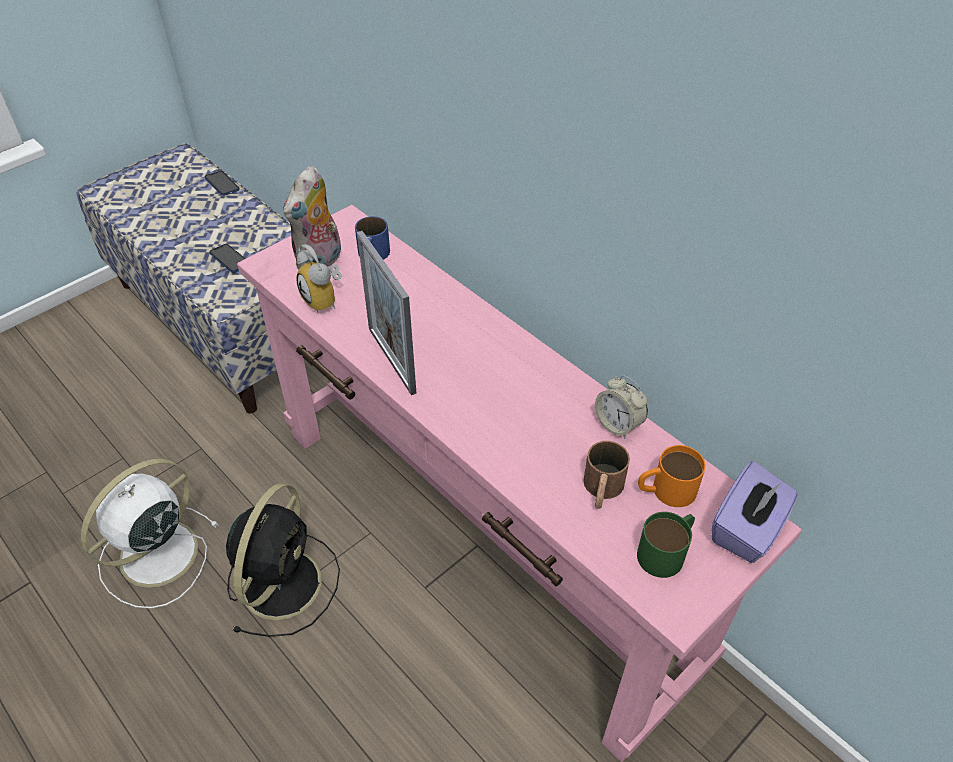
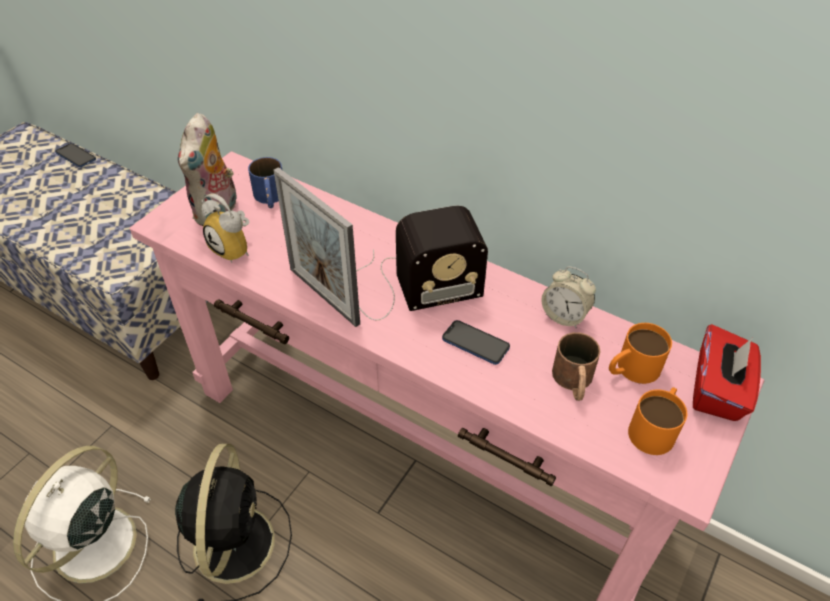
camera: 15 degrees left, 0 degrees up
phone [209,244,246,273] -> phone moved to [442,320,510,365]
green mug [637,512,695,578] -> orange mug [628,387,687,455]
purple tissue box [711,461,798,563] -> red tissue box [693,324,761,421]
none -> radio [356,206,488,320]

